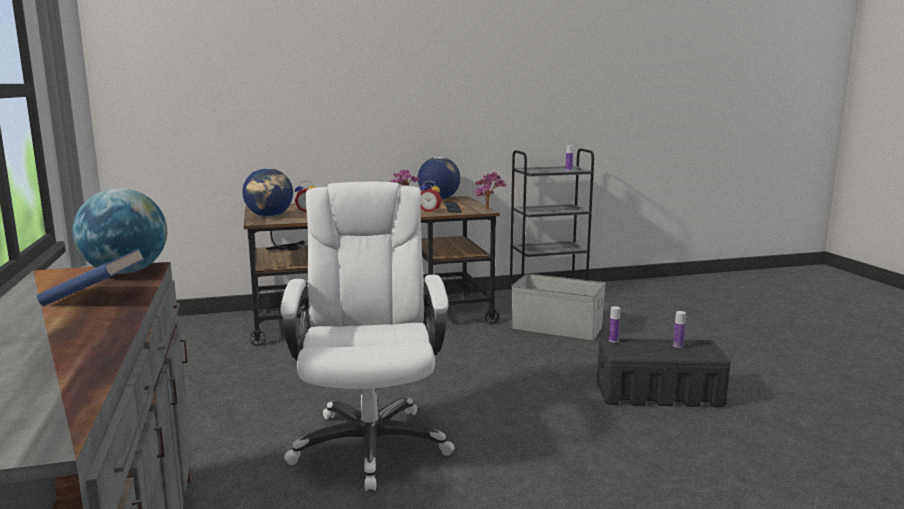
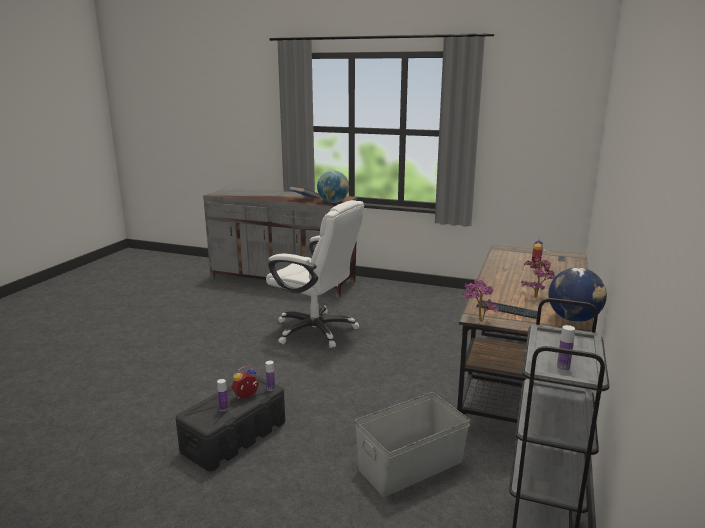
camera: 125 degrees right, 5 degrees up
globe [242,168,293,217] -> none
alarm clock [419,180,442,212] -> alarm clock moved to [232,366,259,399]

